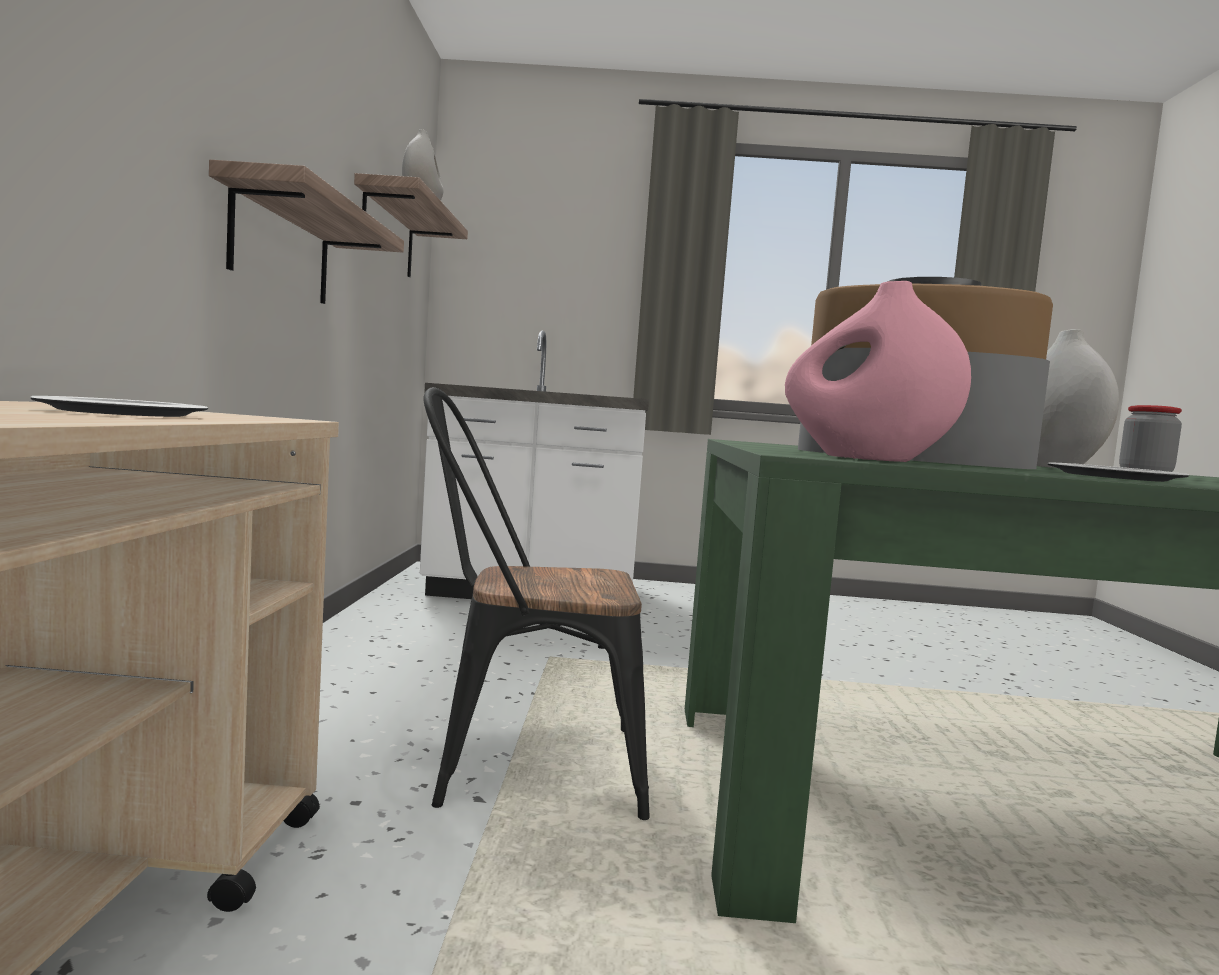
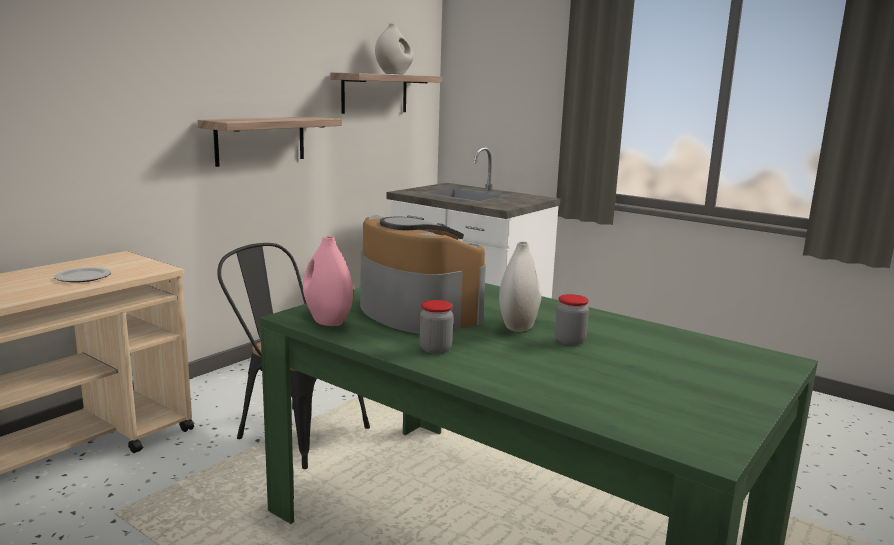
camera: 35 degrees right, 10 degrees up
plate [1047,462,1189,482] -> jar [419,300,453,354]

